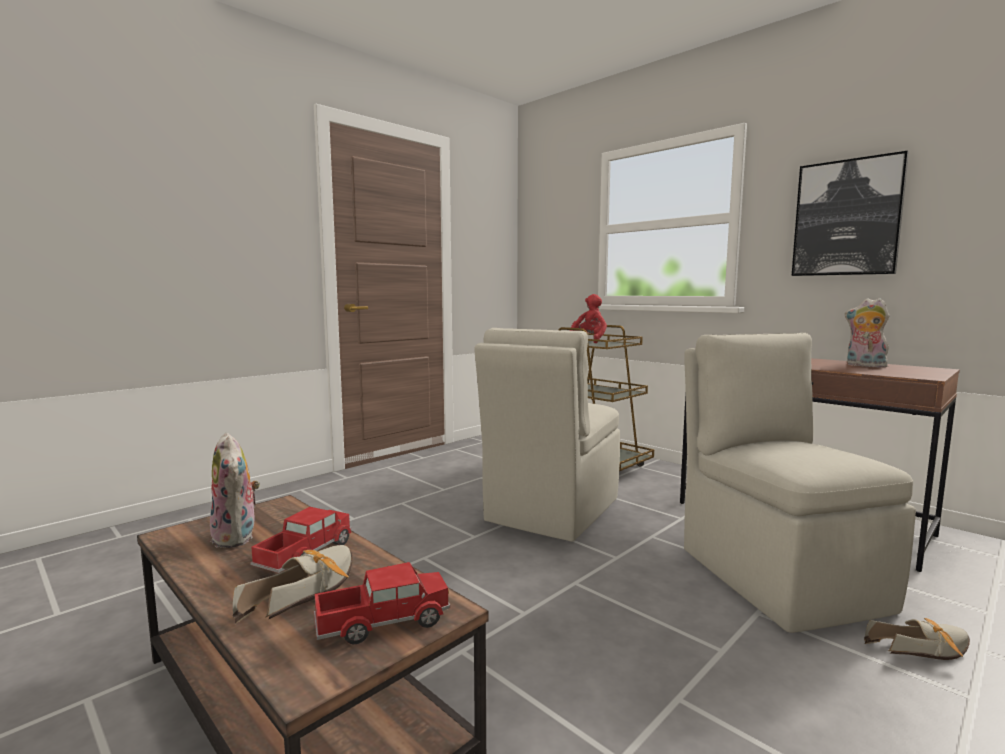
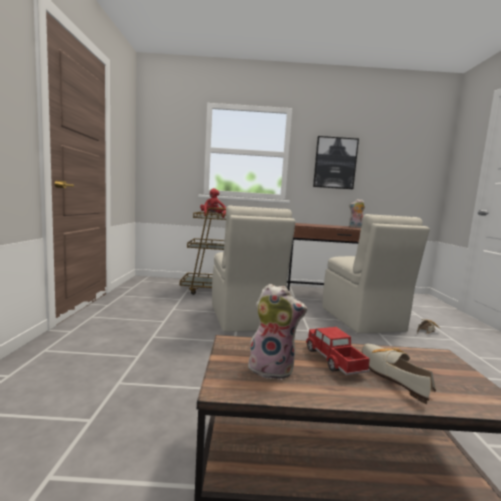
camera: 45 degrees left, 0 degrees up
toy truck [314,562,450,644] -> none
beige chair [684,333,916,633] -> beige chair turned 135 degrees counterclockwise [322,214,430,334]

